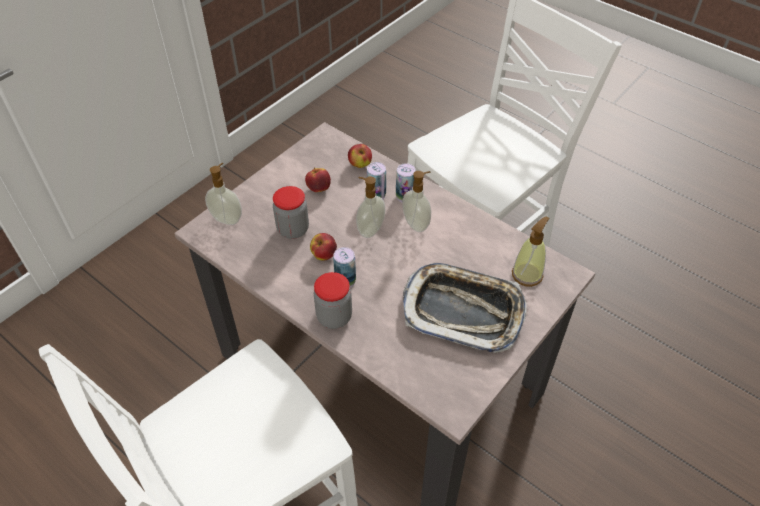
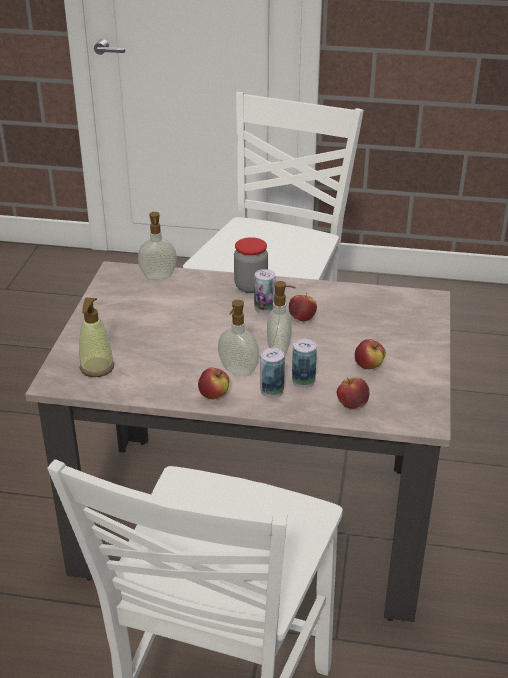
camera: 150 degrees right, 15 degrees down
soap dispenser [205,163,242,225] -> soap dispenser moved to [138,212,177,279]
jar [273,186,309,239] -> none
tray [403,263,527,353] -> none
none -> apple [198,367,229,399]

